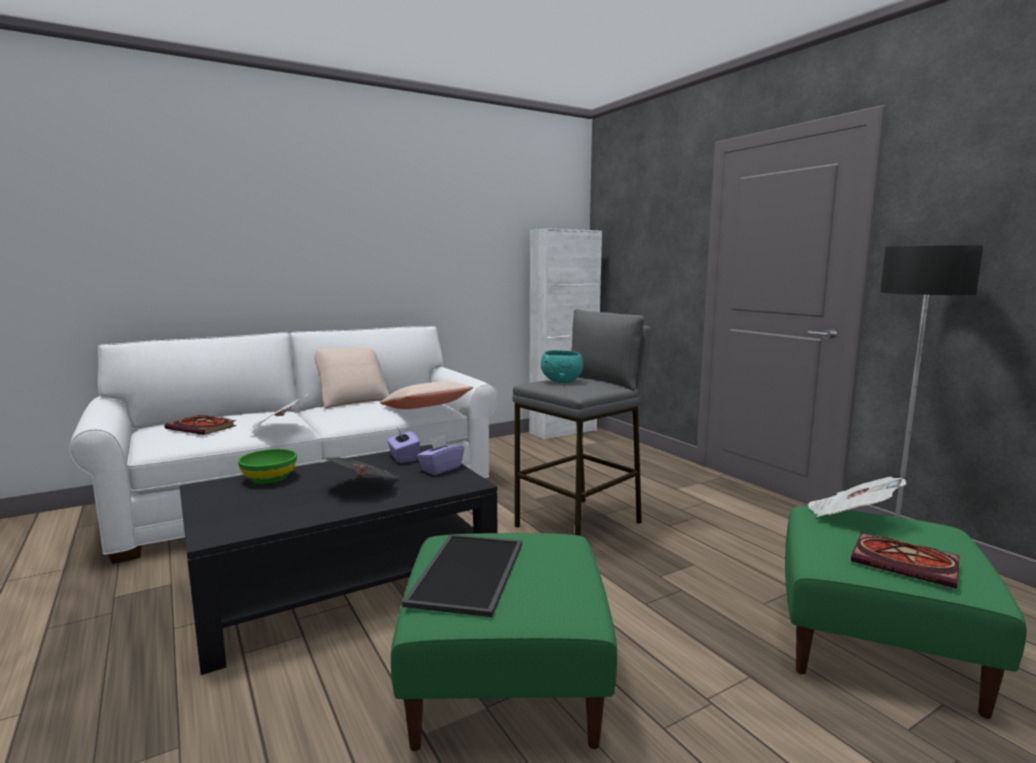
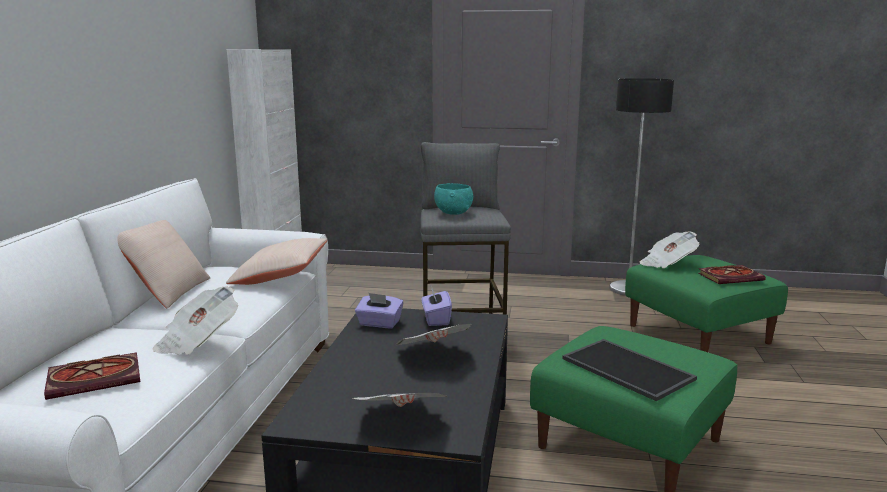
camera: 50 degrees left, 5 degrees up
green bowl [238,449,297,484] -> none
none -> newspaper [353,393,448,407]

